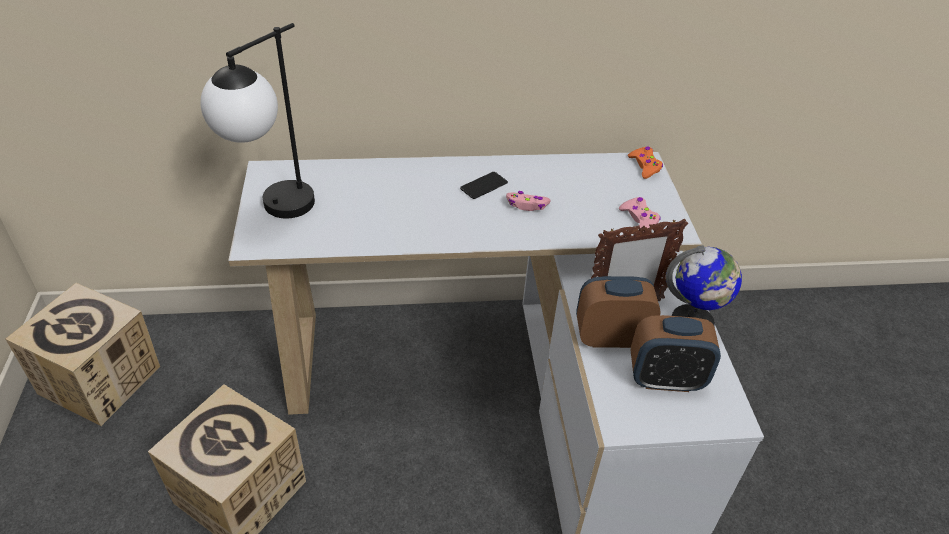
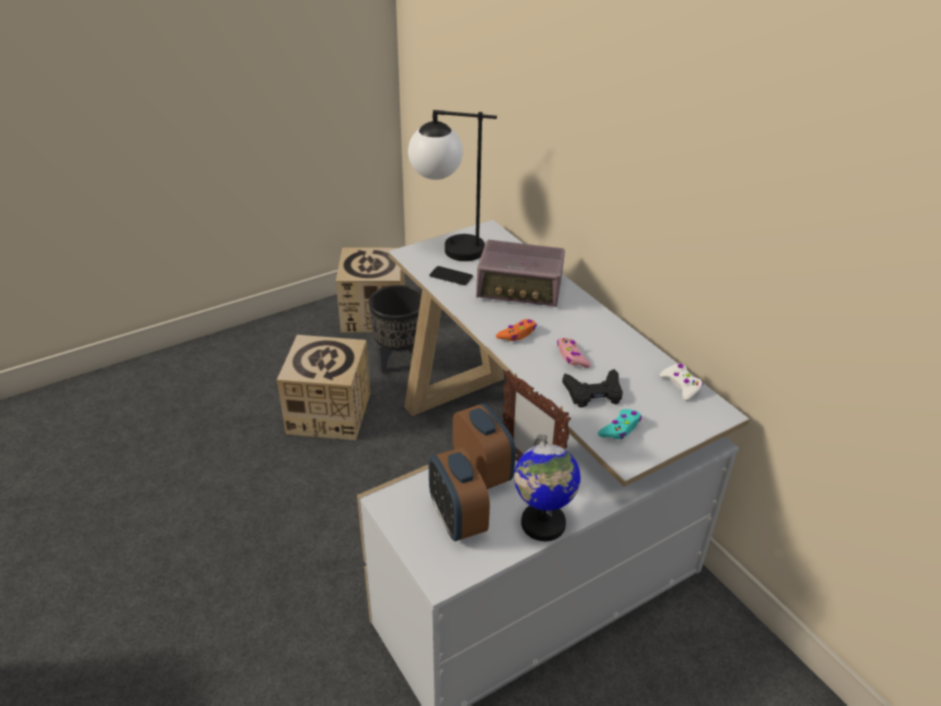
camera: 65 degrees right, 5 degrees down
phone [460,172,508,199] -> phone moved to [429,266,473,285]
pink game controller [619,197,661,231] -> turquoise game controller [598,409,642,439]
orange game controller [628,146,663,179] -> orange game controller moved to [496,319,537,341]
none -> black planter [369,285,422,374]
none -> radio [476,240,565,307]
none -> black game controller [562,369,623,408]
none -> white game controller [660,363,703,401]

